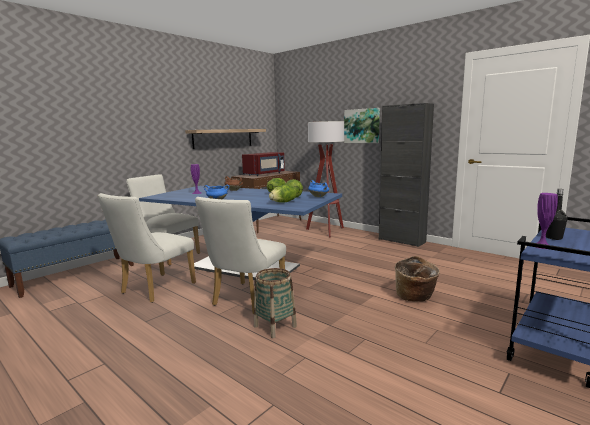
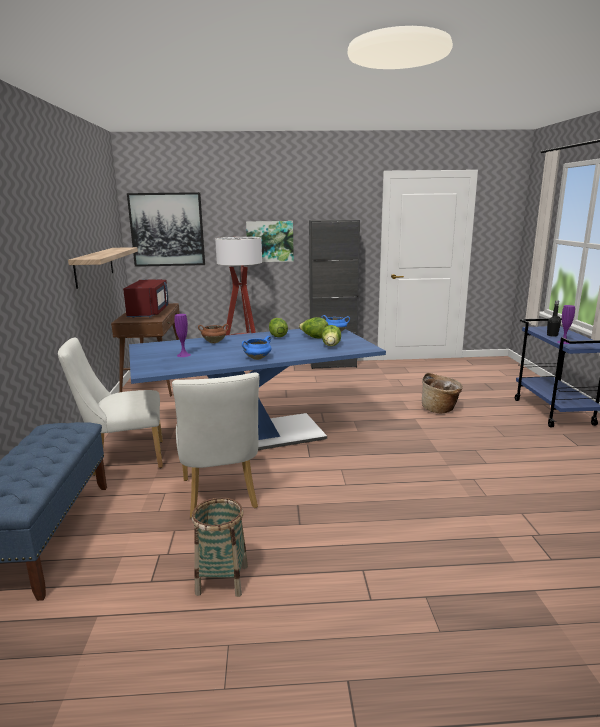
camera: 45 degrees left, 5 degrees up
white chair [195,197,286,314] -> none
basket [254,268,297,338] -> basket moved to [192,497,248,597]
none -> picture [127,192,205,267]

